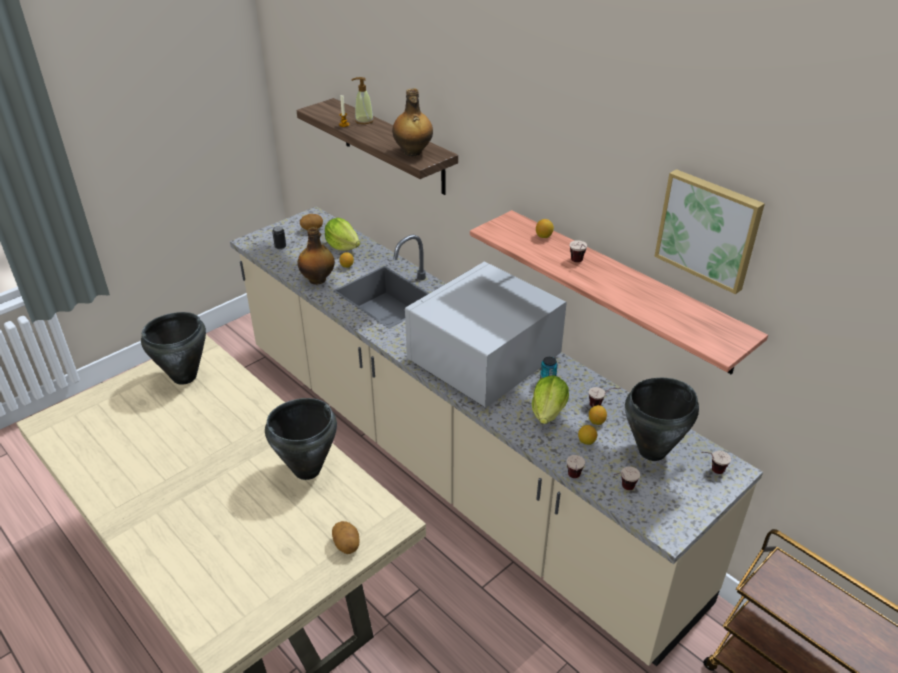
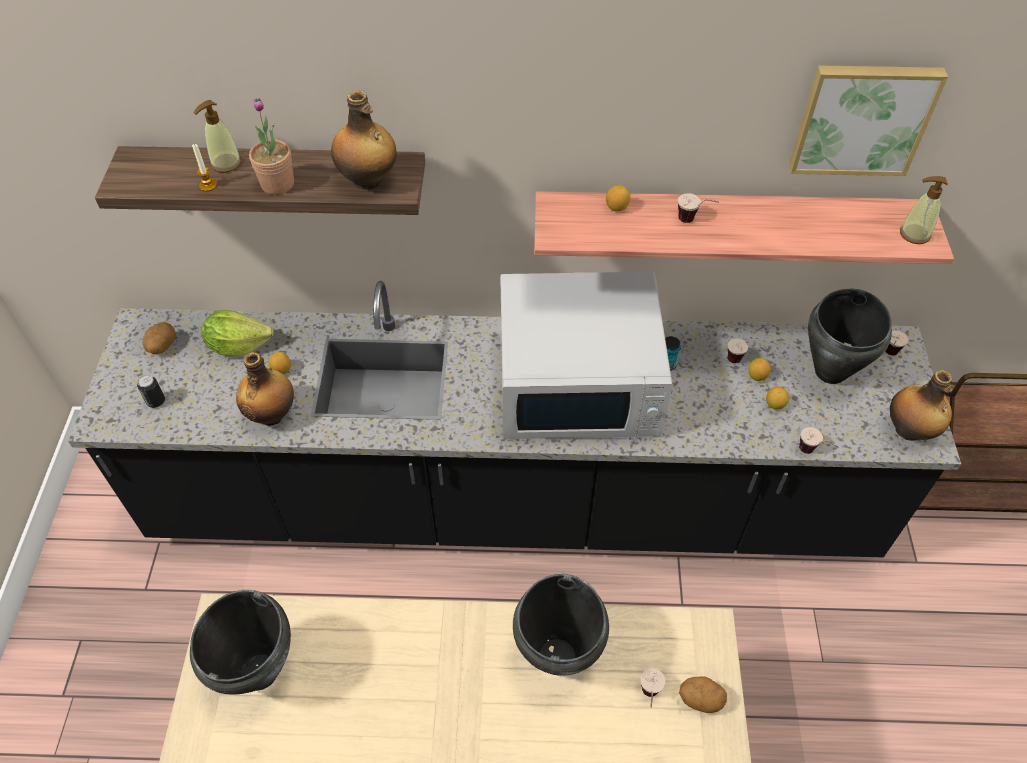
camera: 45 degrees left, 15 degrees up
beige counter [230,206,763,666] -> black counter [68,281,961,557]
white microwave [405,261,567,408] -> white microwave turned 90 degrees counterclockwise [500,272,673,439]
lettuce [532,375,569,424] -> none
cup [613,466,640,490] -> cup moved to [640,668,666,708]
none -> potted plant [249,98,294,195]
none -> bottle [890,370,952,441]
none -> soap dispenser [900,176,948,244]

